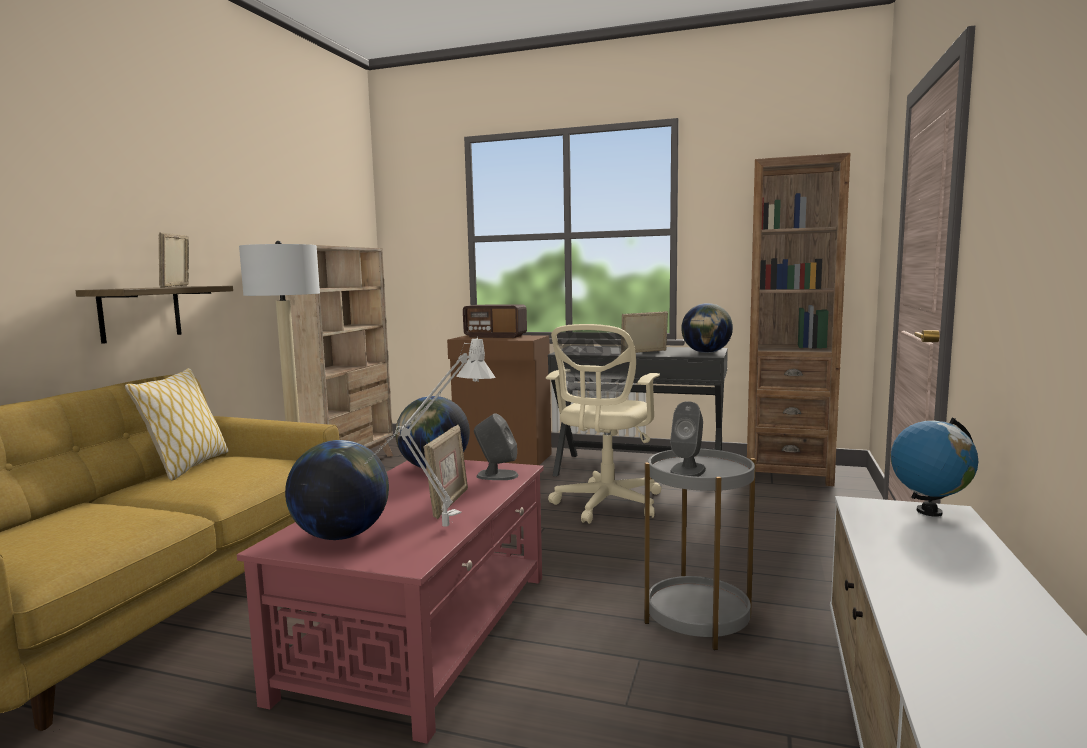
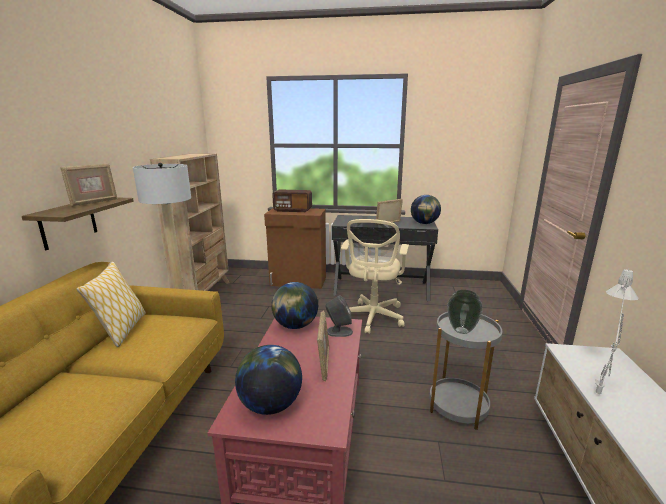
camera: 10 degrees left, 10 degrees up
picture frame [159,232,189,287] -> picture frame turned 135 degrees counterclockwise [60,163,118,207]
grey table lamp [364,336,496,527] -> grey table lamp moved to [595,269,638,394]
grey speaker [670,401,706,477] -> vase [447,290,483,334]
brown bookcase [747,153,851,486] -> none
globe [891,418,978,517] -> none

